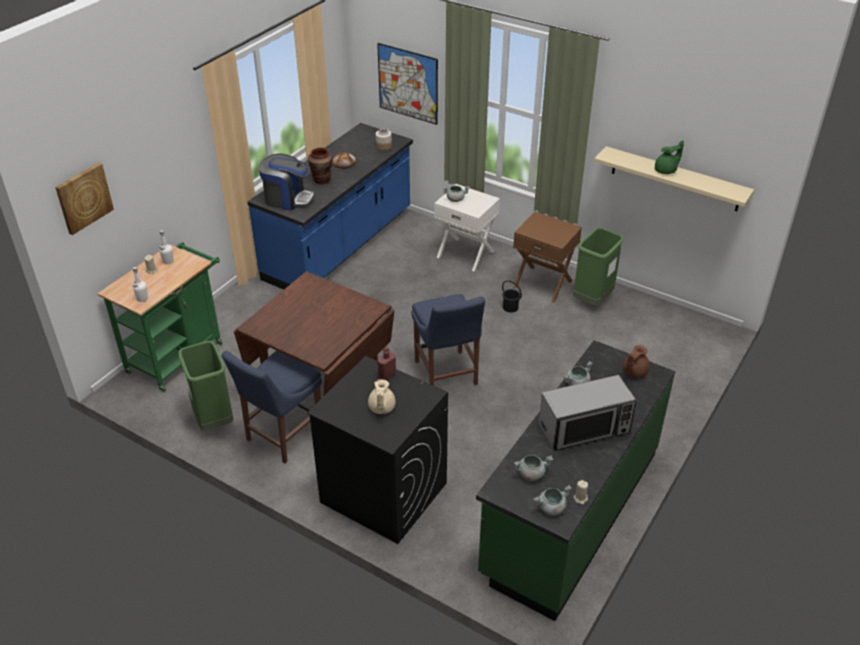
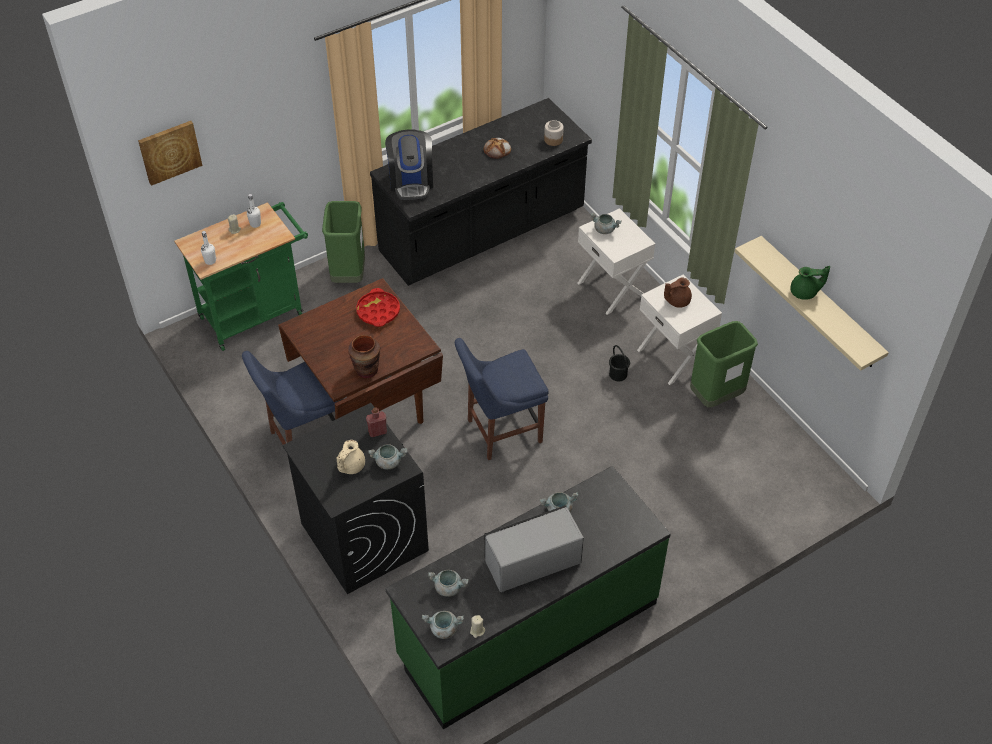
camera: 25 degrees right, 10 degrees up
green trash can [178,341,233,431] -> green trash can moved to [322,201,365,283]
blue counter [248,123,413,290] -> black counter [370,98,592,286]
coffee machine [259,154,315,211] -> coffee machine turned 45 degrees clockwise [385,130,433,200]
brown vase [308,148,332,184] -> brown vase moved to [348,335,380,378]
picture [377,43,438,125] -> none
blue chair [411,294,485,386] -> blue chair turned 60 degrees clockwise [455,338,549,460]
brown nightstand [513,212,582,303] -> white nightstand [637,275,722,385]
microwave [539,375,637,451] -> microwave turned 150 degrees clockwise [485,505,584,592]
brown teapot [623,345,649,378] -> brown teapot moved to [664,278,692,308]
none -> red tray [356,288,400,327]
none -> grey cooking pot [368,444,407,470]

